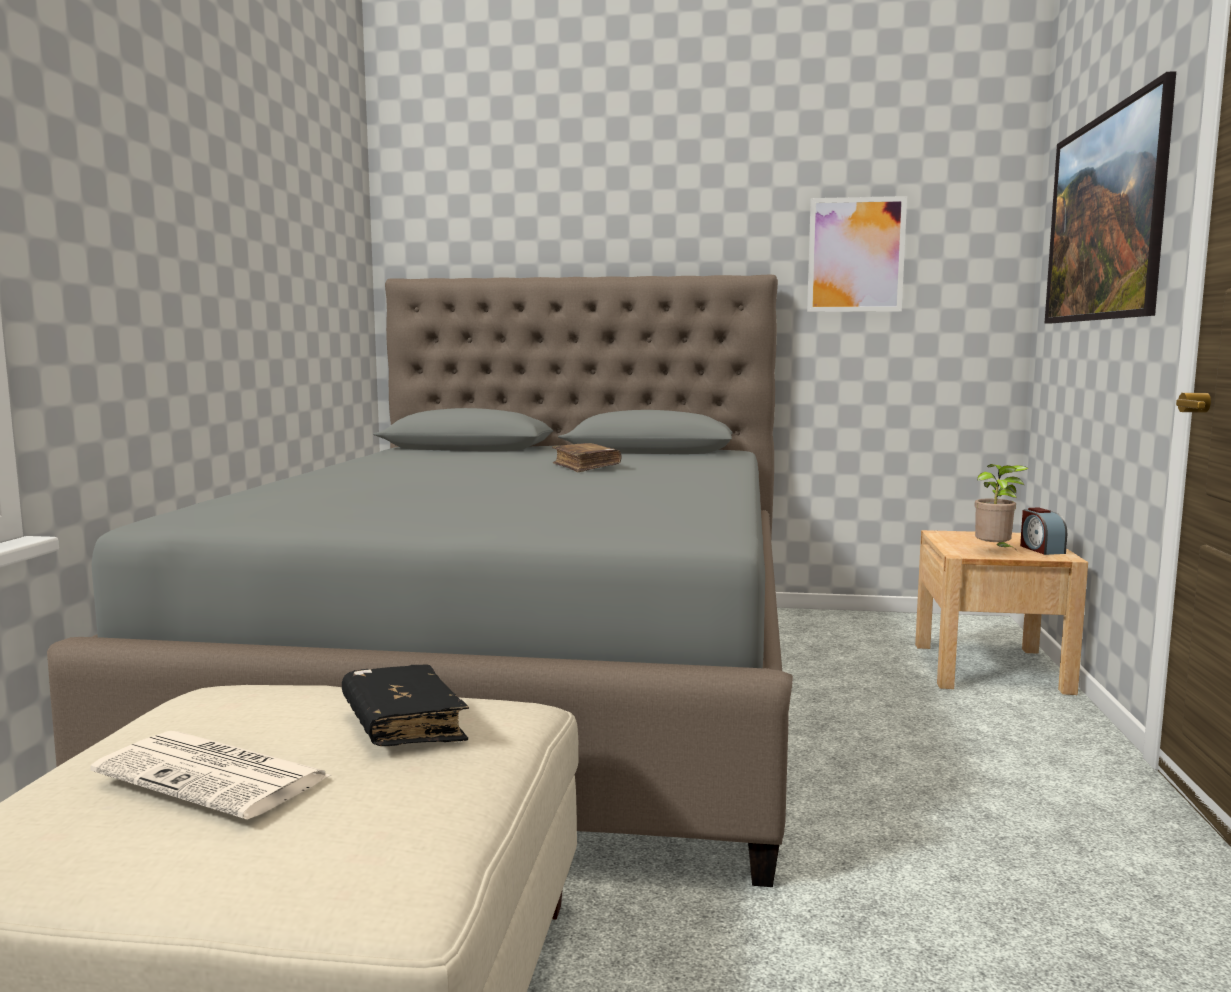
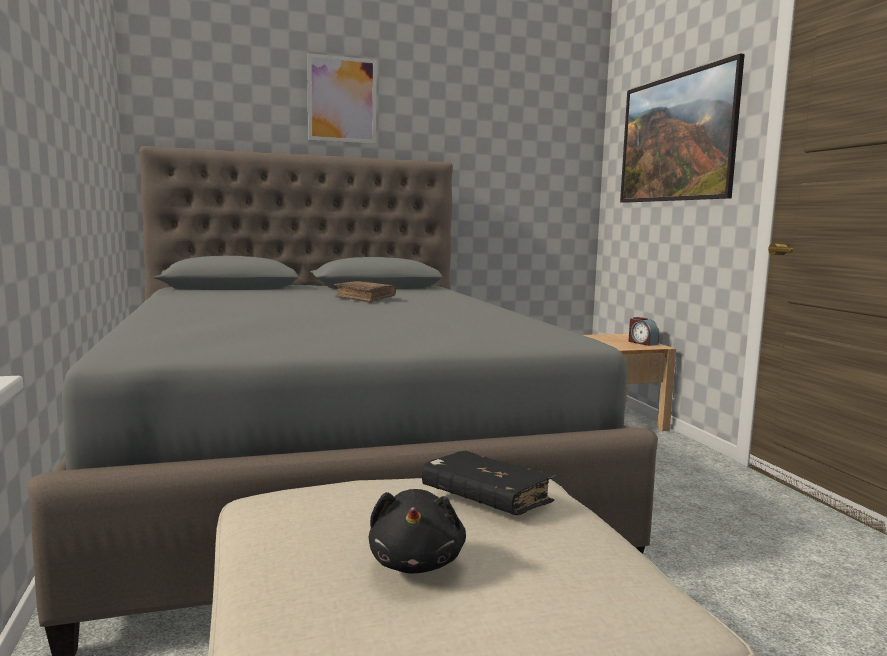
camera: 25 degrees left, 0 degrees up
newspaper [90,731,333,820] -> black plush toy [369,489,466,573]
picture [807,196,907,312] -> picture moved to [307,53,377,144]
potted plant [975,464,1028,549] -> none

